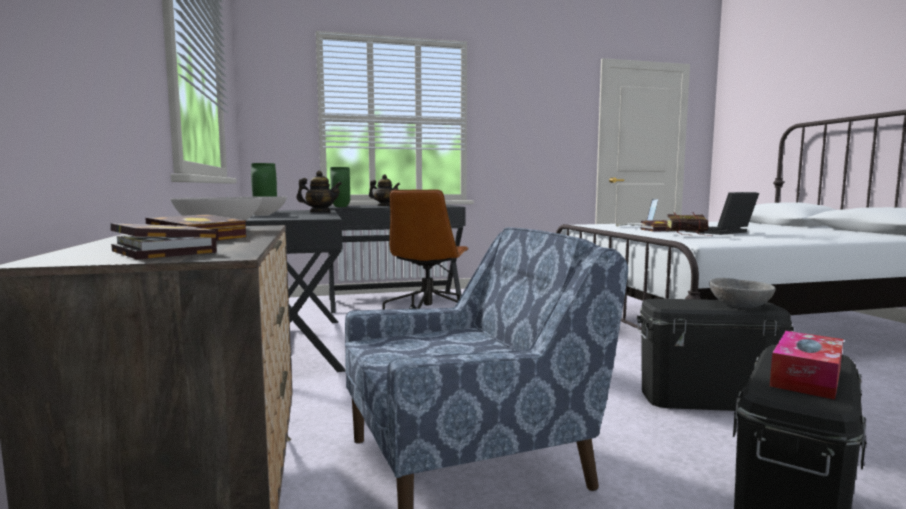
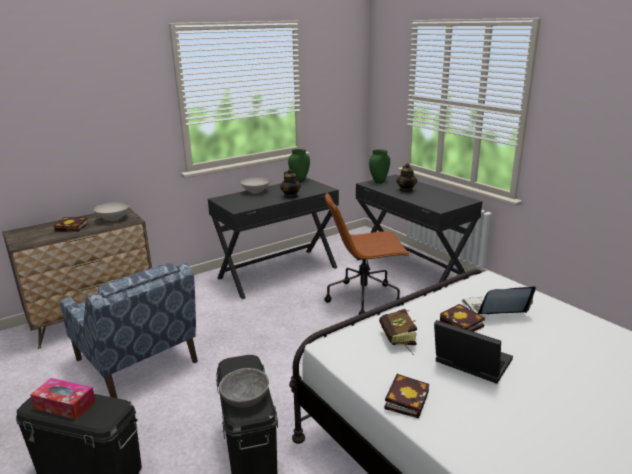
camera: 70 degrees right, 15 degrees up
book [110,223,217,259] -> book moved to [384,374,429,418]

